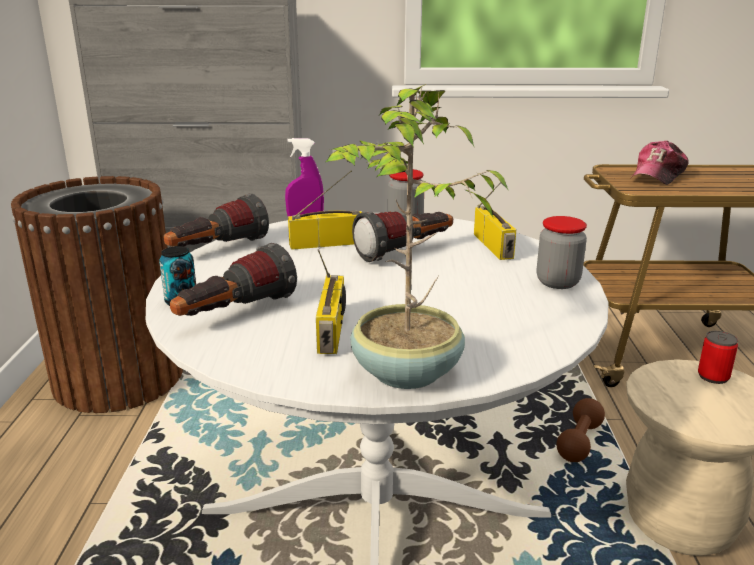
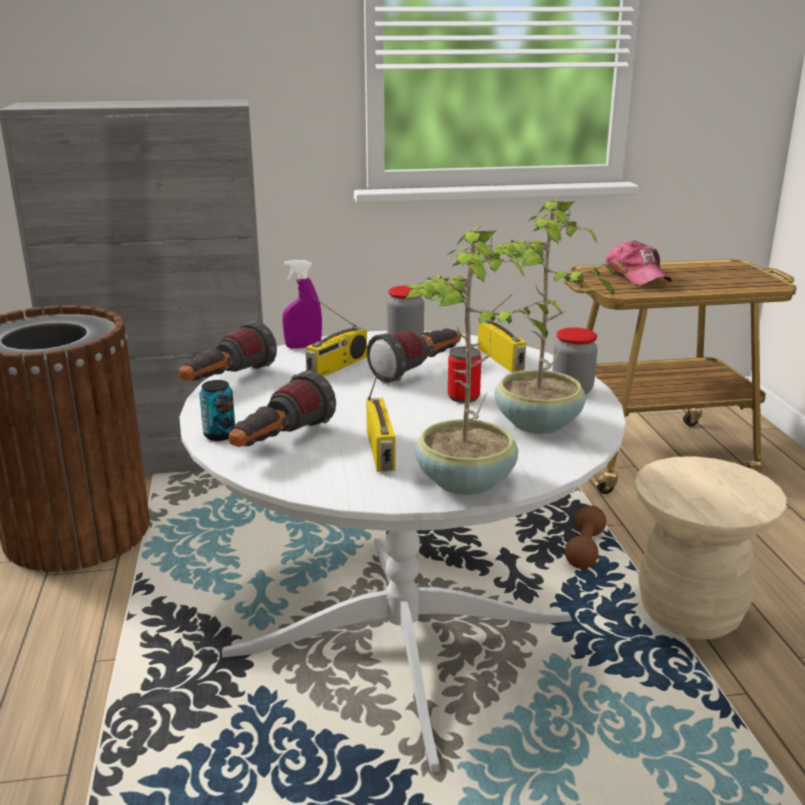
camera: 10 degrees left, 0 degrees up
radio [288,170,362,250] -> radio turned 150 degrees clockwise [306,298,367,377]
cap [630,140,689,185] -> cap turned 45 degrees counterclockwise [606,240,672,285]
can [698,331,738,384] -> can moved to [448,347,481,403]
none -> potted plant [492,197,627,434]

